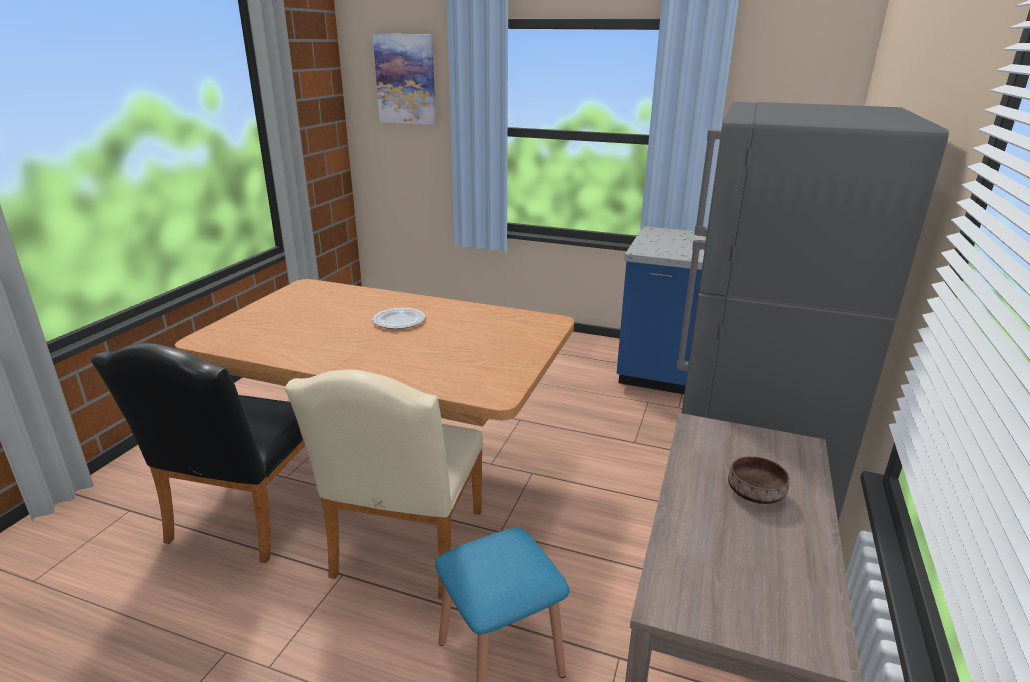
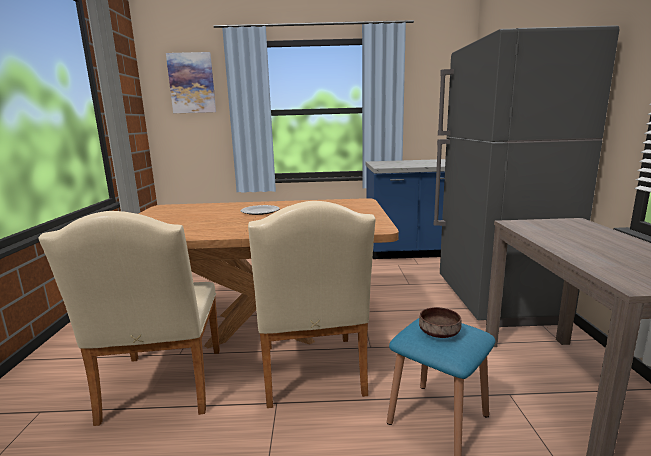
camera: 20 degrees left, 10 degrees down
black chair [91,343,305,563] -> beige chair [38,211,220,426]
brown bowl [728,456,790,504] -> brown bowl moved to [419,307,462,338]

